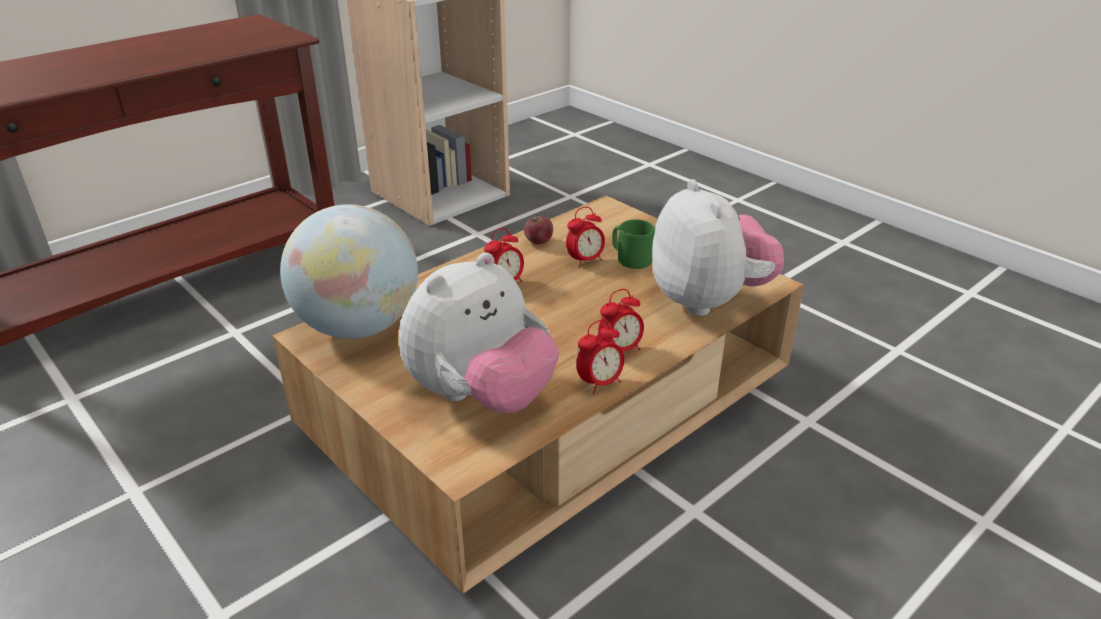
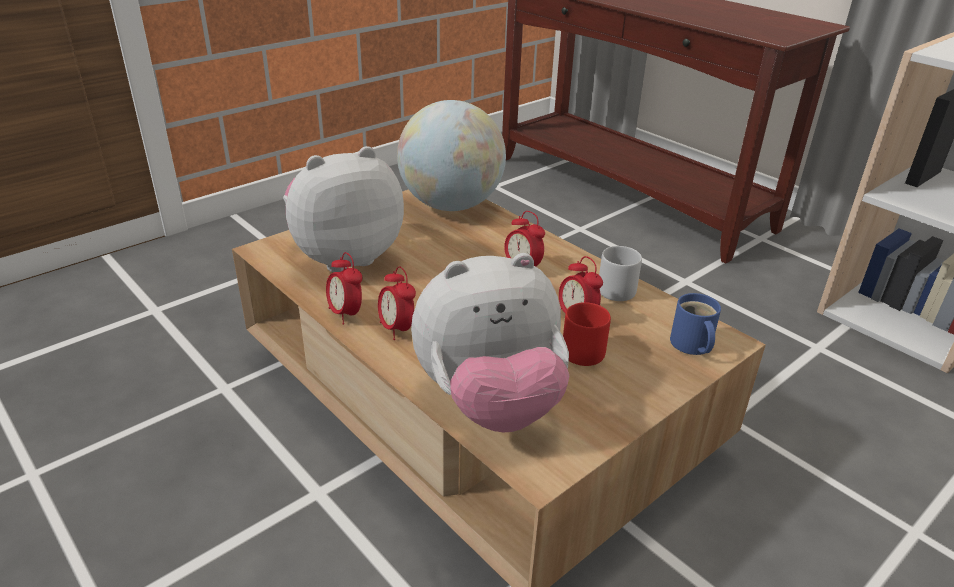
camera: 90 degrees right, 0 degrees up
plush toy [399,252,559,413] -> plush toy turned 105 degrees clockwise [283,146,404,272]
apple [524,214,553,245] -> grey mug [599,246,642,301]
green mug [612,219,655,269] -> red mug [563,302,611,366]
none -> blue mug [670,293,721,355]

